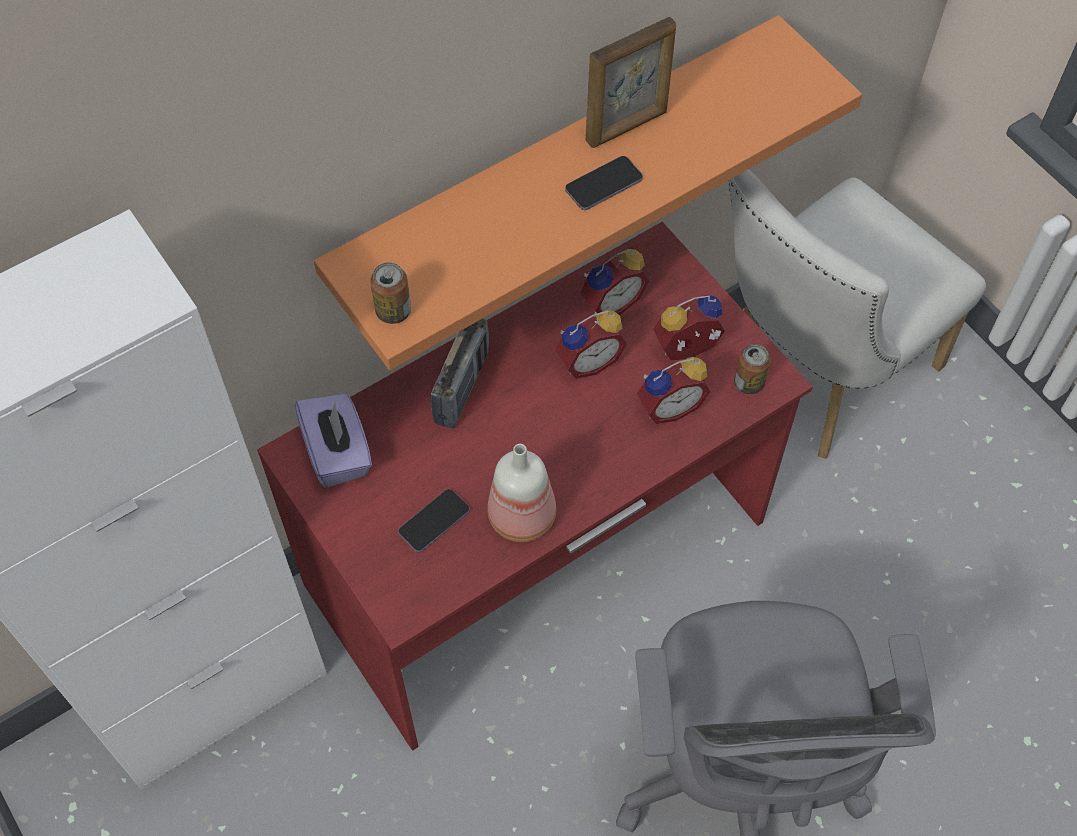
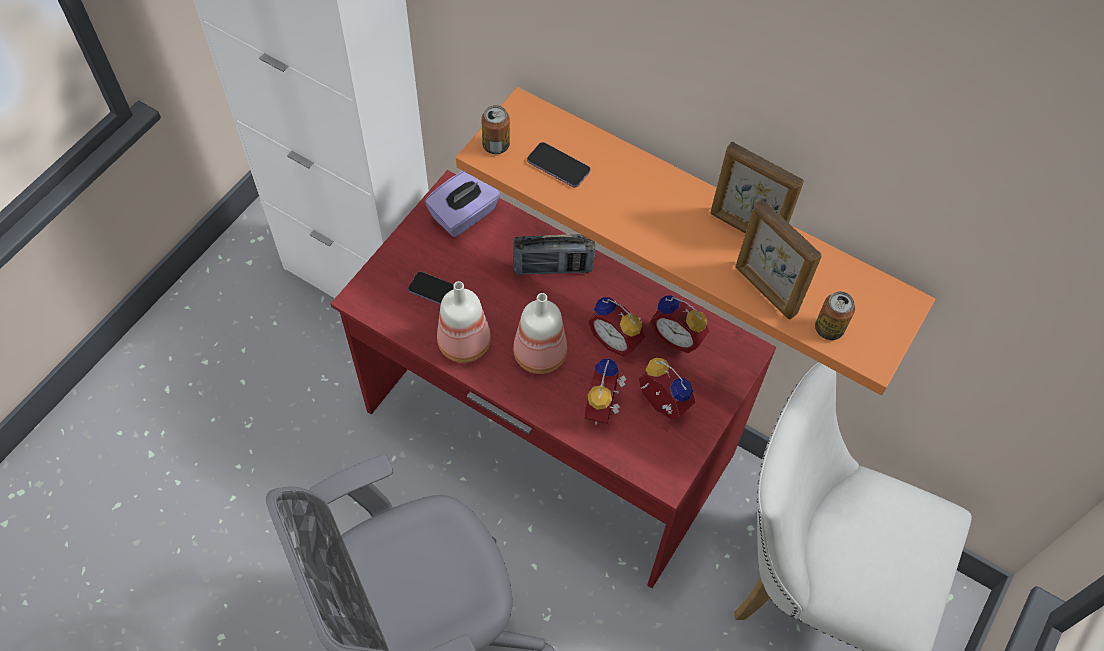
camera: 65 degrees right, 0 degrees up
phone [565,156,643,210] -> phone moved to [527,142,591,188]
alarm clock [637,357,710,424] -> alarm clock turned 60 degrees clockwise [584,359,627,425]
can [734,344,771,394] -> can moved to [815,291,855,340]
none -> bottle [513,293,567,374]
none -> picture frame [736,198,822,319]

